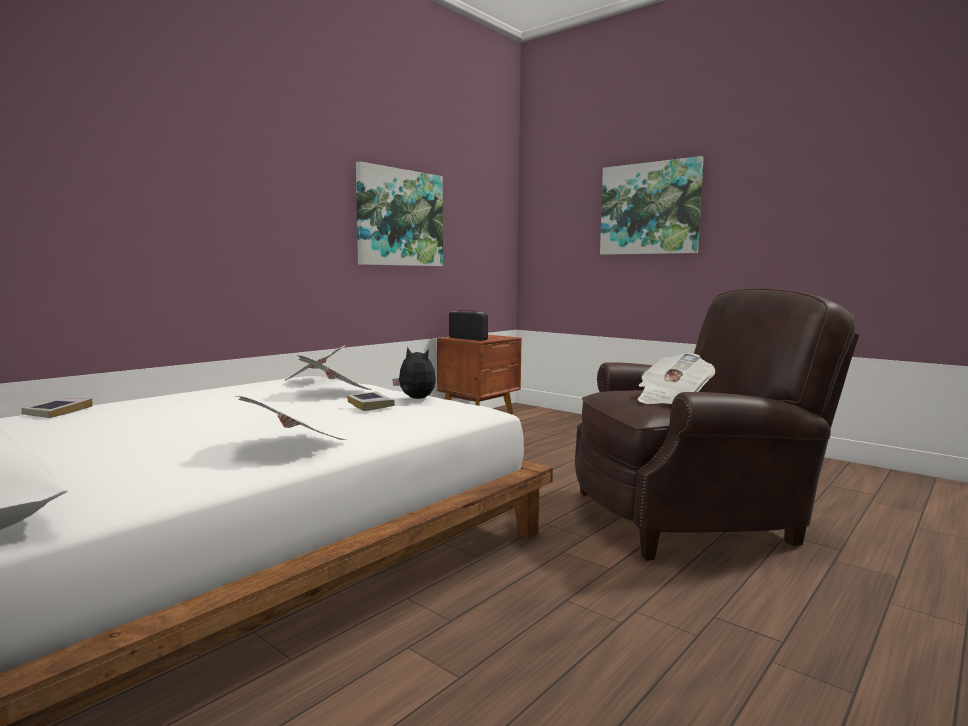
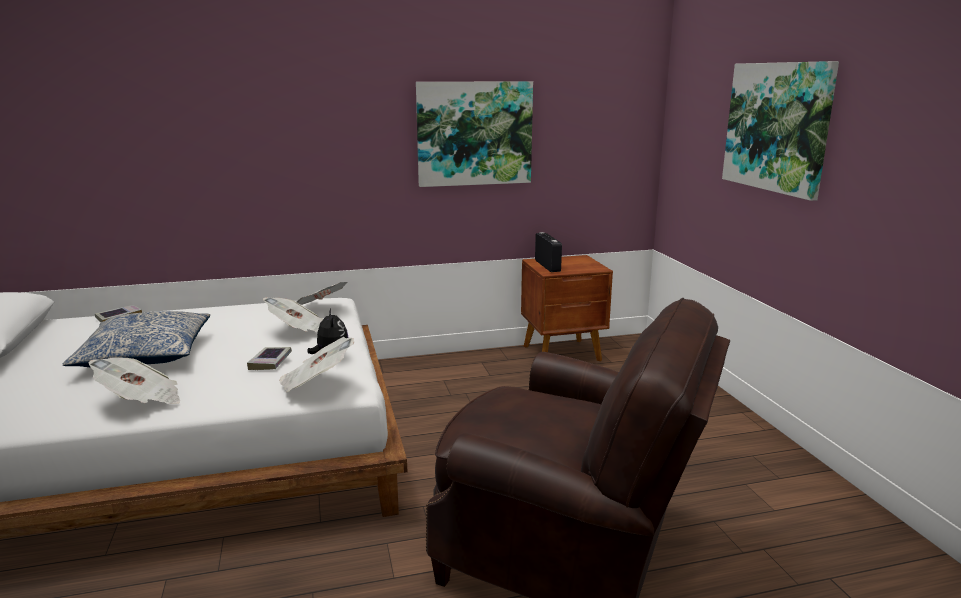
camera: 35 degrees right, 10 degrees up
newspaper [638,353,716,404] -> newspaper moved to [279,337,354,392]
none -> pillow [62,311,210,368]

